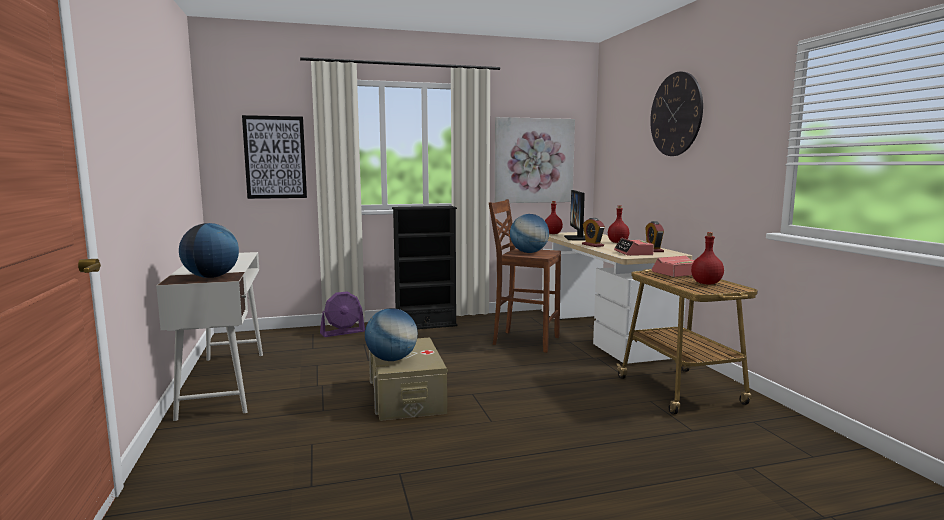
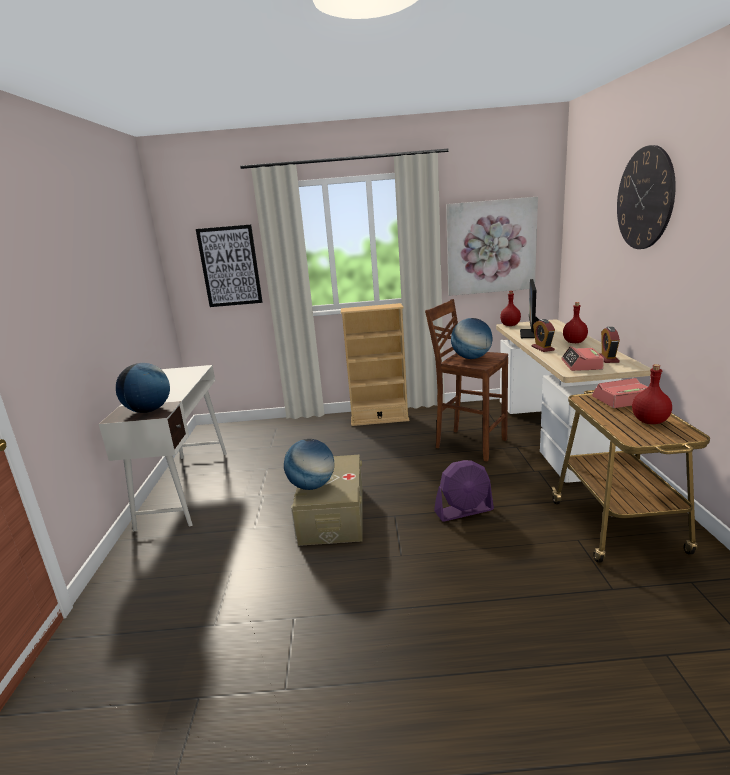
camera: 15 degrees right, 10 degrees up
purple fan [320,291,365,337] -> purple fan moved to [434,460,494,522]
black bookcase [392,206,458,329] -> beige bookcase [341,303,409,426]

